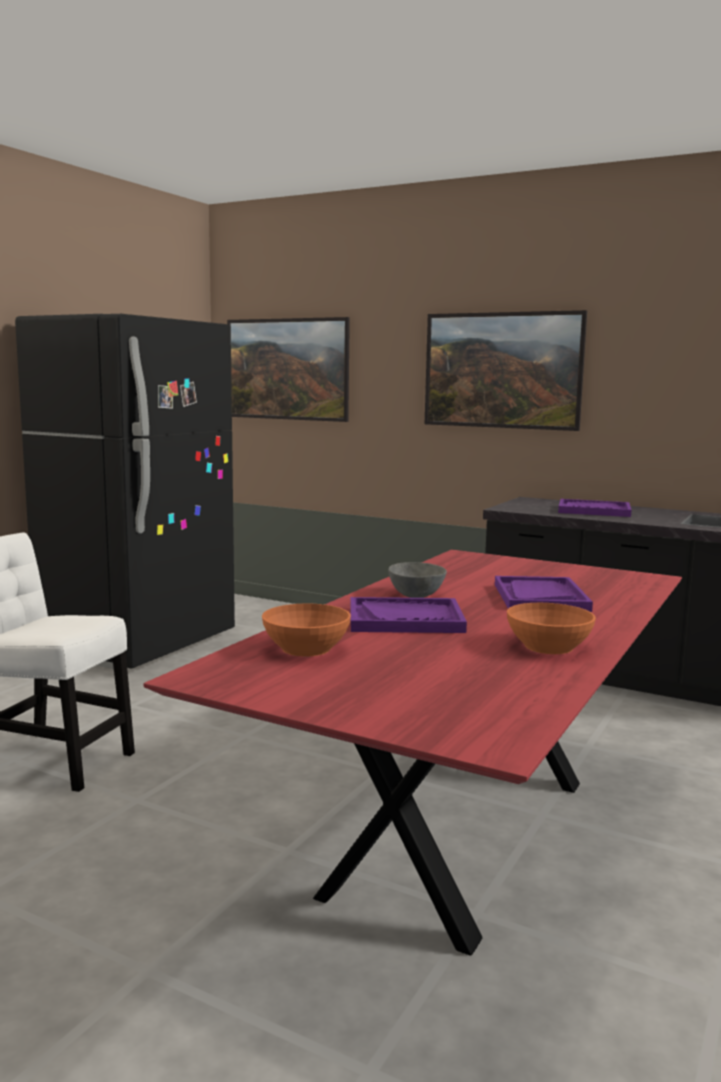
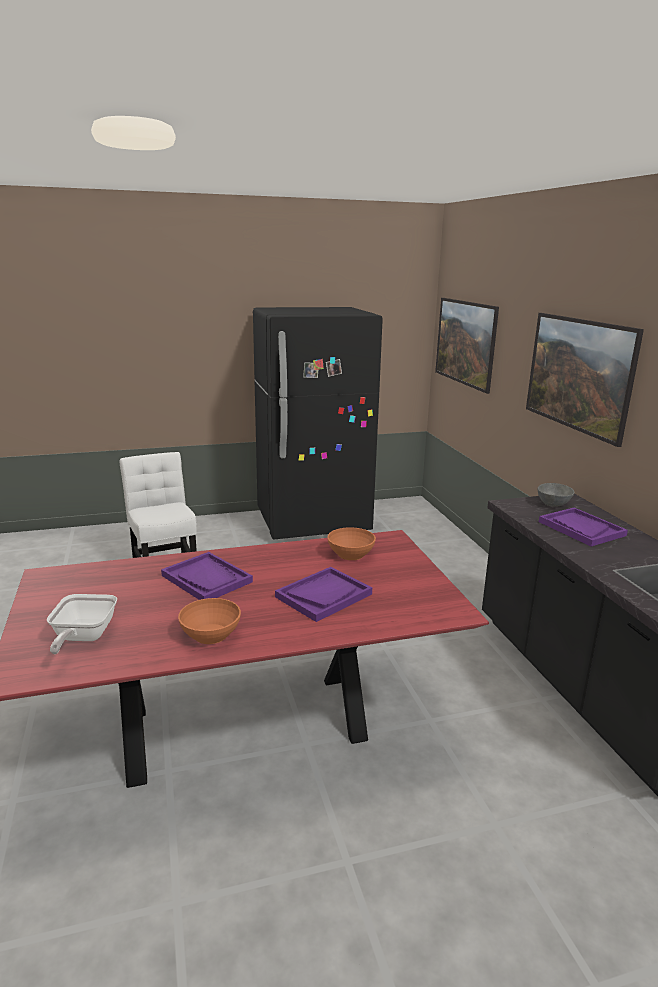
camera: 45 degrees right, 10 degrees up
orange bowl [262,604,351,656] -> orange bowl moved to [327,527,376,560]
grey bowl [388,562,447,598] -> grey bowl moved to [538,483,574,507]
none -> frying pan [47,594,117,654]

